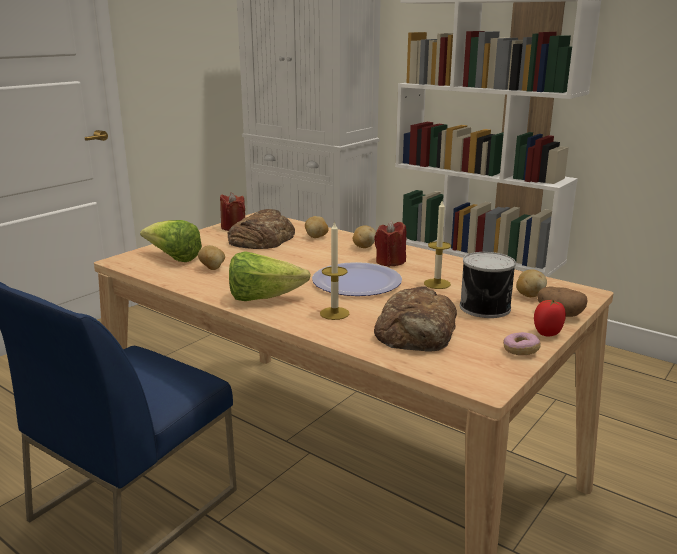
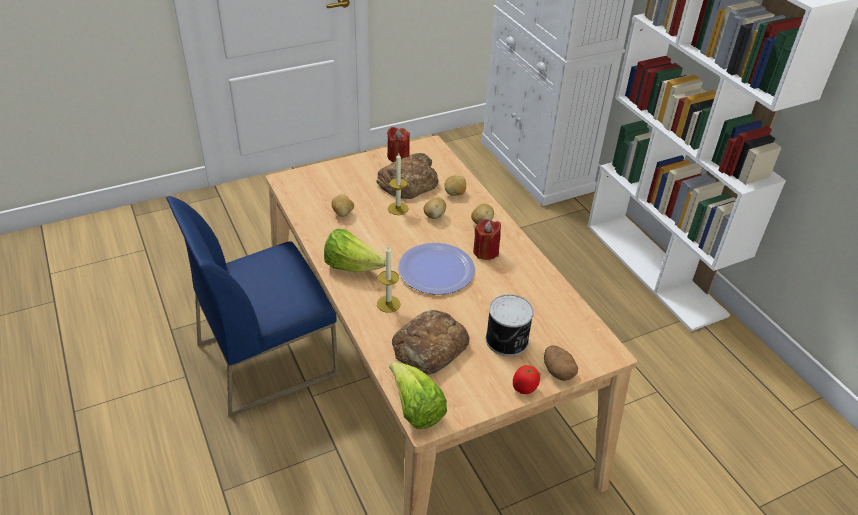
camera: 25 degrees right, 20 degrees up
lettuce [140,220,202,262] -> lettuce moved to [390,362,447,429]
candle [424,201,451,289] -> candle moved to [388,152,408,215]
donut [503,332,541,355] -> none
potato [516,269,547,297] -> potato moved to [424,197,446,219]

